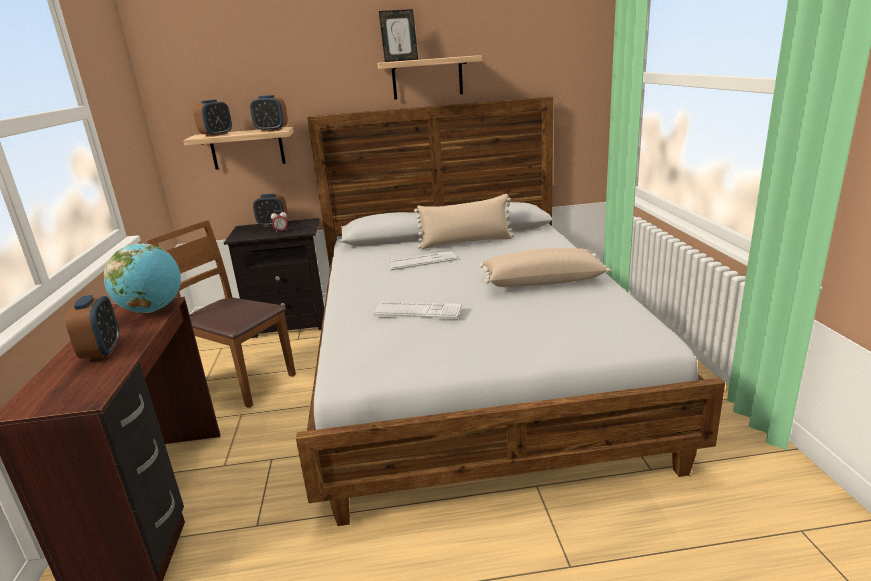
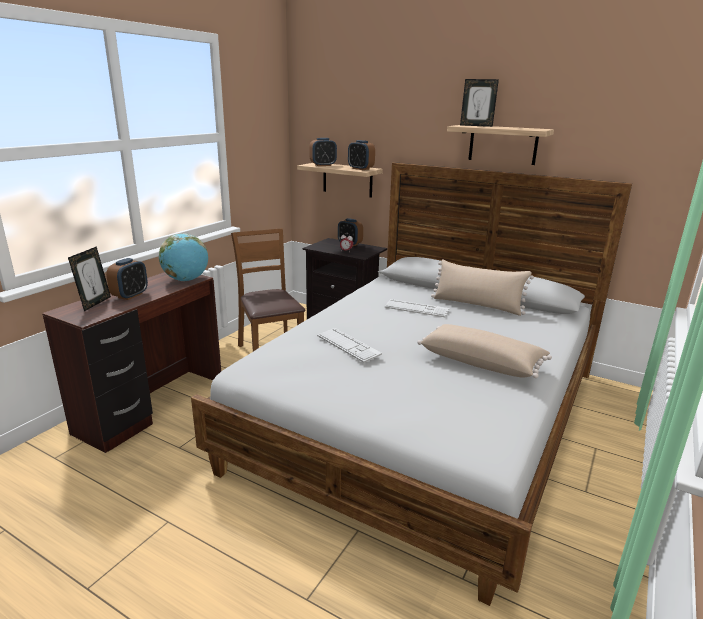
camera: 35 degrees right, 0 degrees up
none -> picture frame [68,246,111,311]

